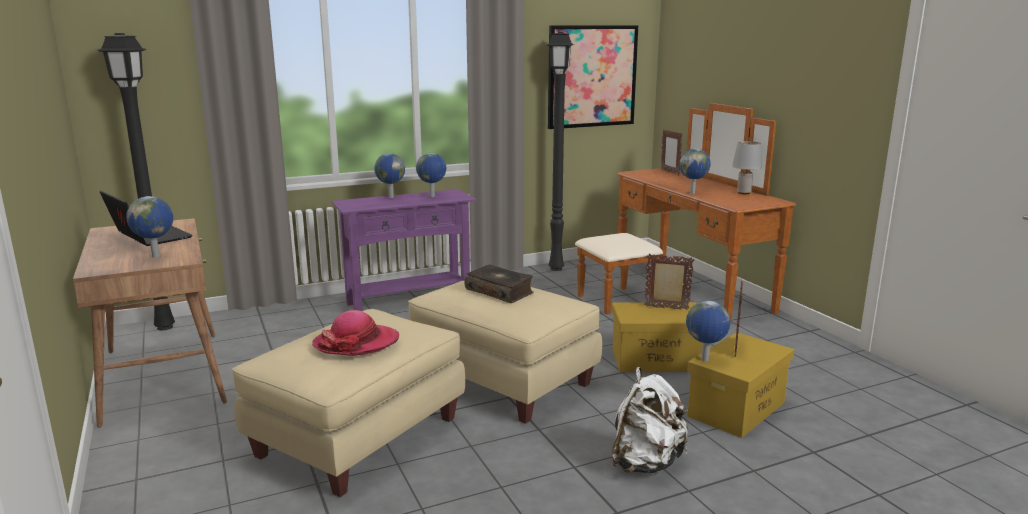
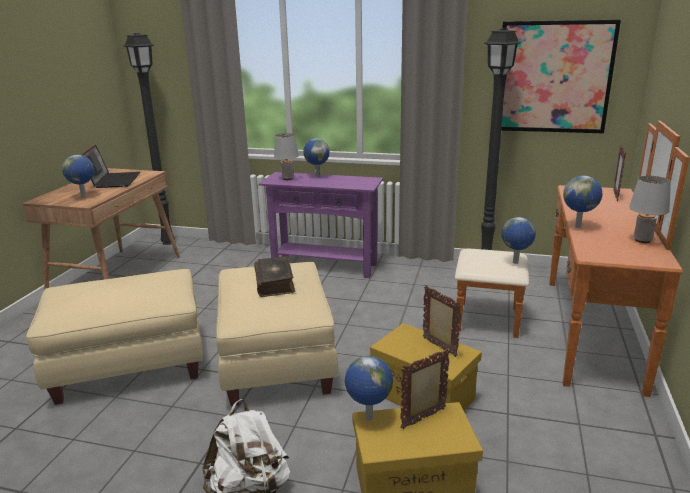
camera: 40 degrees right, 5 degrees up
hat [312,310,399,356] -> none
globe [416,153,446,197] -> globe moved to [501,217,536,264]
none -> grey table lamp [274,133,299,180]

